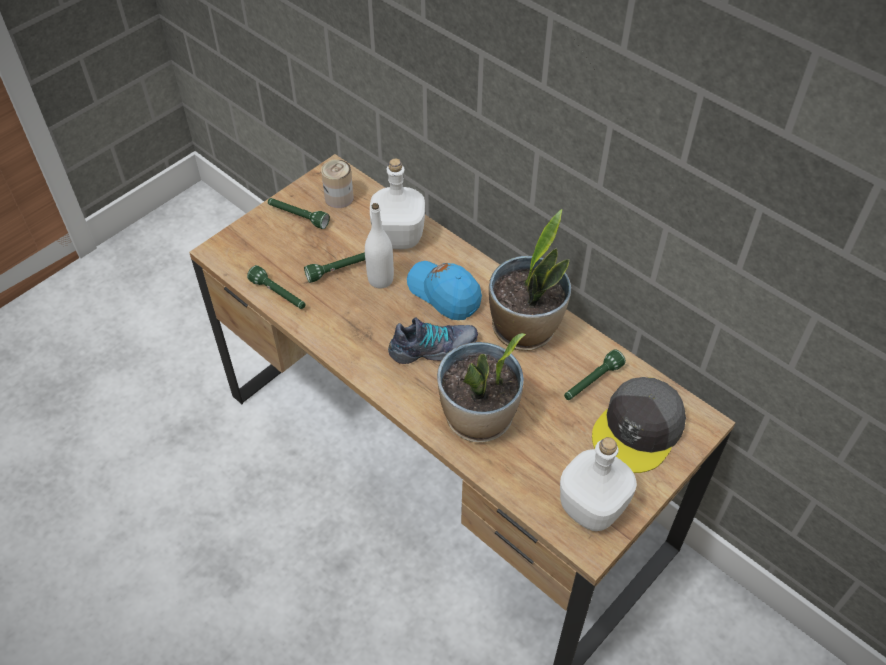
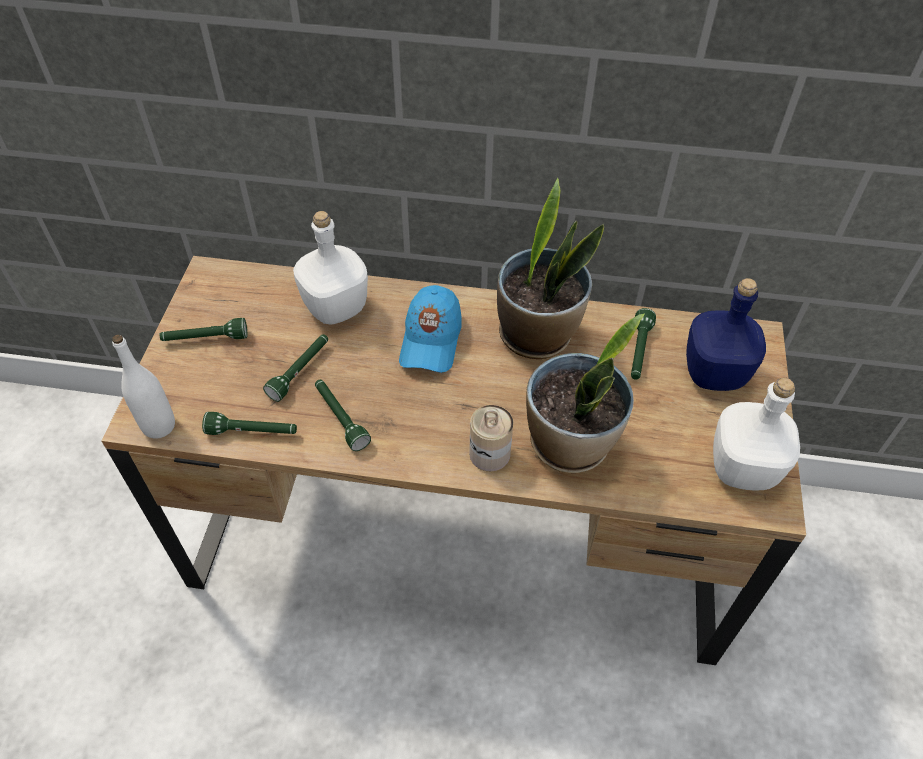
camera: 35 degrees left, 0 degrees up
can [321,159,354,208] -> can moved to [469,405,513,472]
white bottle [365,203,394,288] -> white bottle moved to [112,335,175,439]
shoe [388,317,478,364] -> none
blue cap [407,261,482,320] -> blue cap turned 90 degrees counterclockwise [399,285,462,373]
grey cap [592,377,686,473] -> blue bottle [686,278,766,391]
none -> green flashlight [315,380,371,451]

